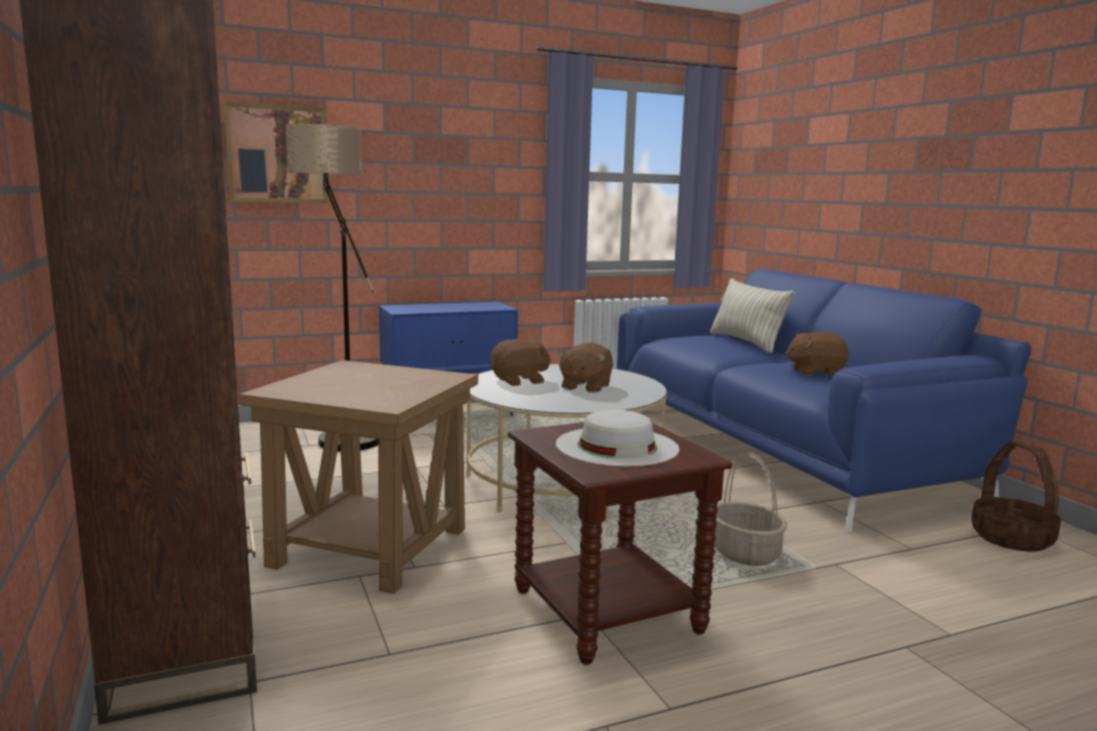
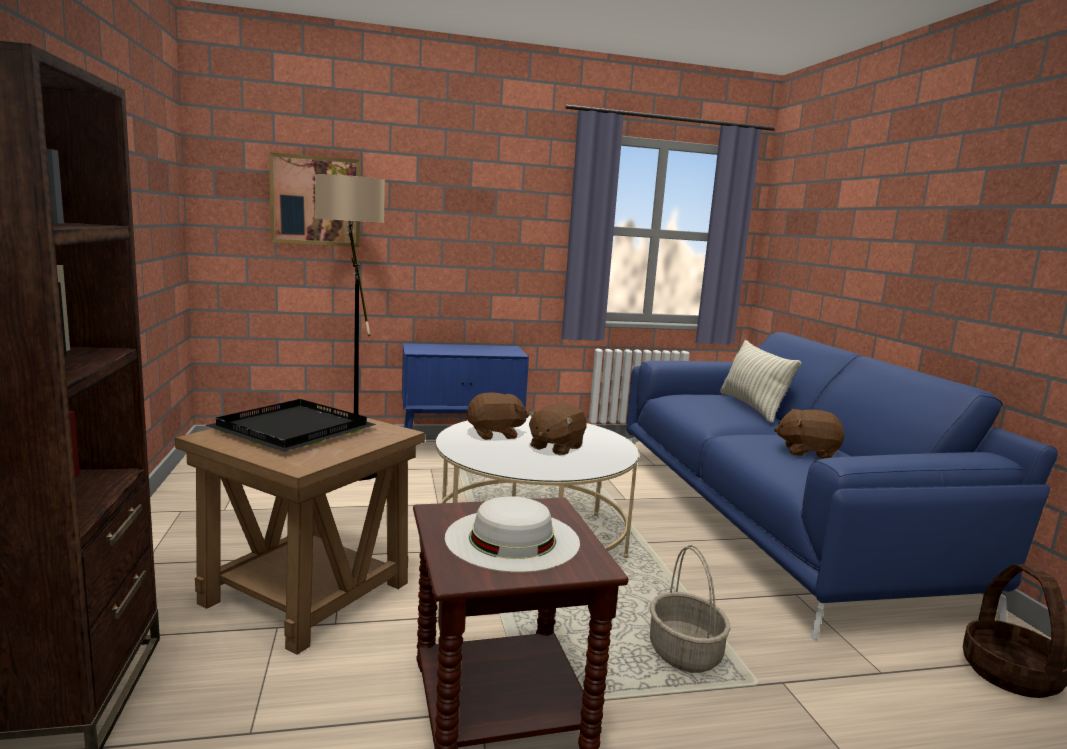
camera: 10 degrees right, 0 degrees up
none -> black tray [205,399,376,452]

